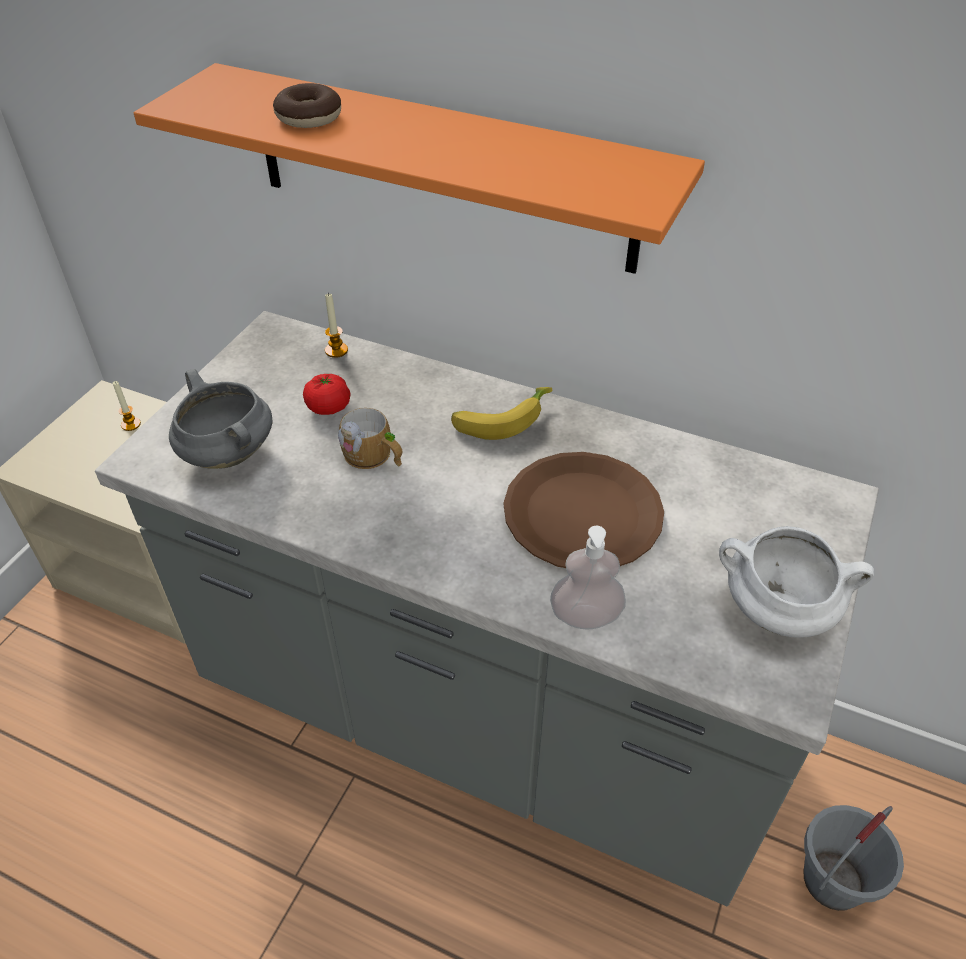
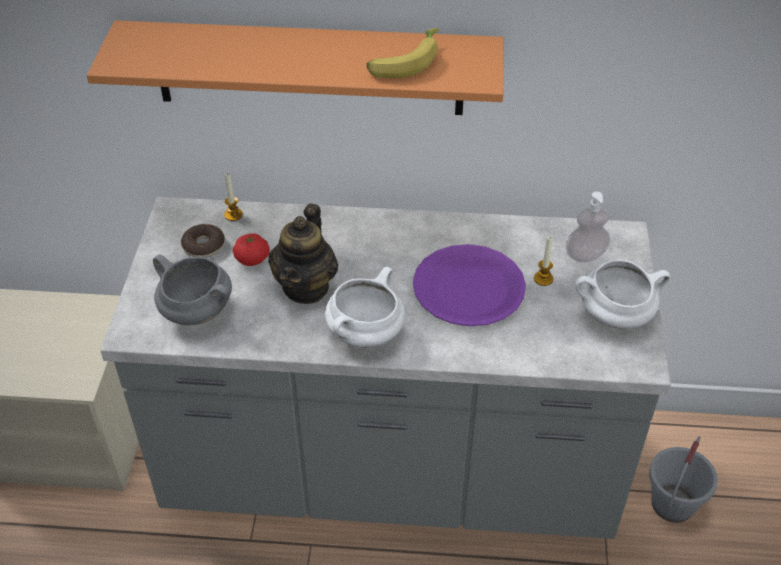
camera: 20 degrees left, 0 degrees up
candle [113,381,141,431] -> candle moved to [534,237,553,286]
donut [273,83,341,128] -> donut moved to [181,224,225,258]
mug [338,408,403,469] -> teapot [268,204,338,304]
banana [451,387,552,440] -> banana moved to [366,28,439,78]
brown plate [503,452,664,568] -> purple plate [413,244,526,326]
soap dispenser [550,525,626,629] -> soap dispenser moved to [566,192,610,262]
none -> white cooking pot [325,266,405,348]

